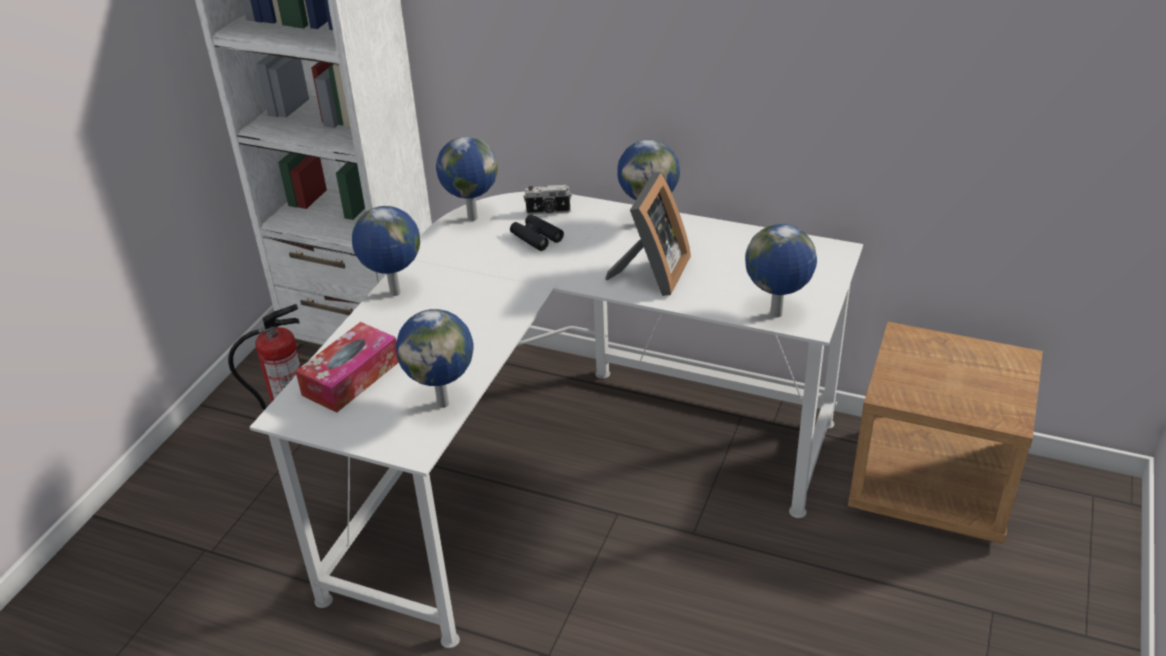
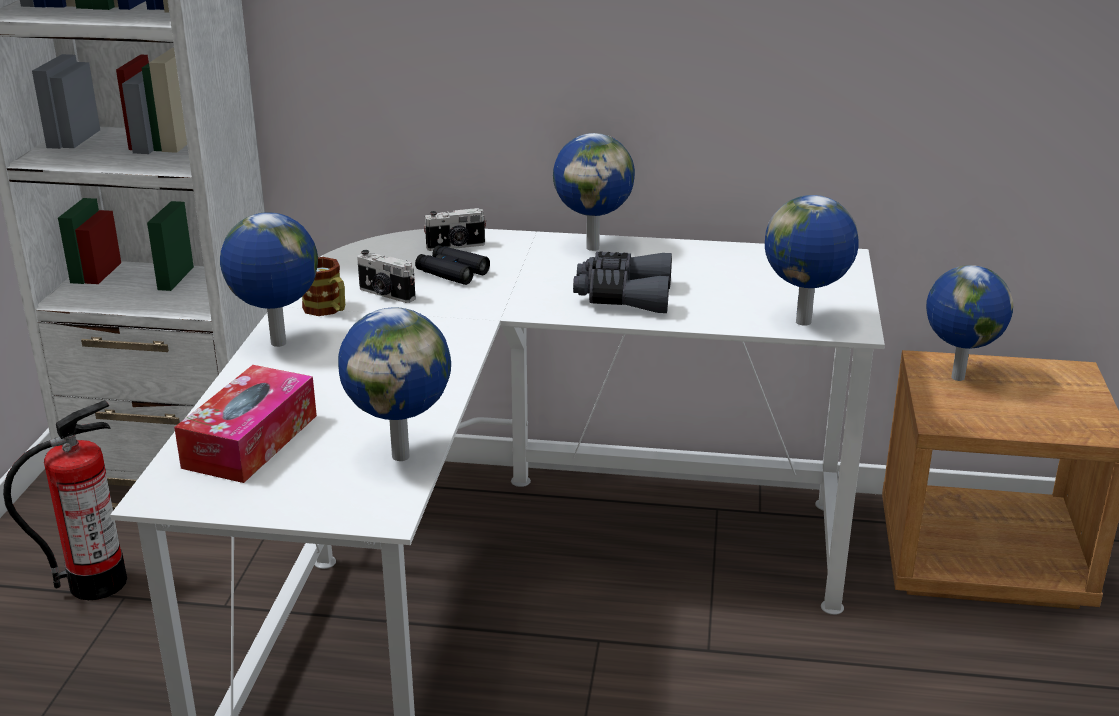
camera: 15 degrees left, 10 degrees down
globe [436,136,498,221] -> globe moved to [926,265,1013,381]
picture frame [605,173,691,296] -> grey binoculars [573,251,672,313]
none -> mug [302,257,345,316]
none -> camera [357,250,416,303]

